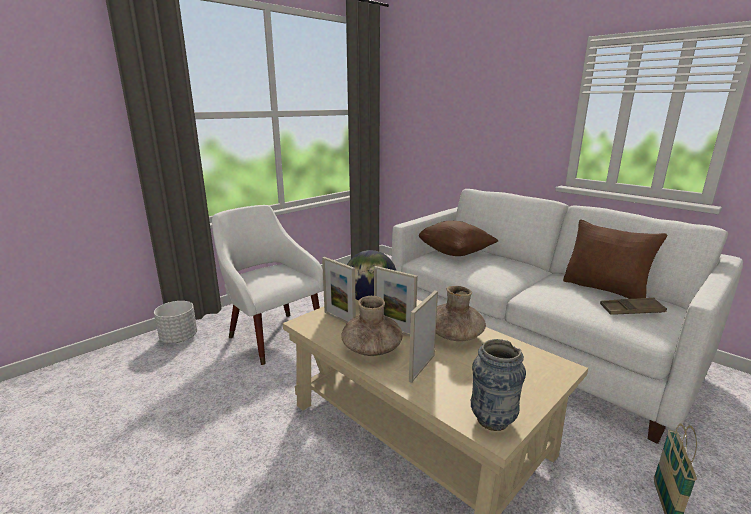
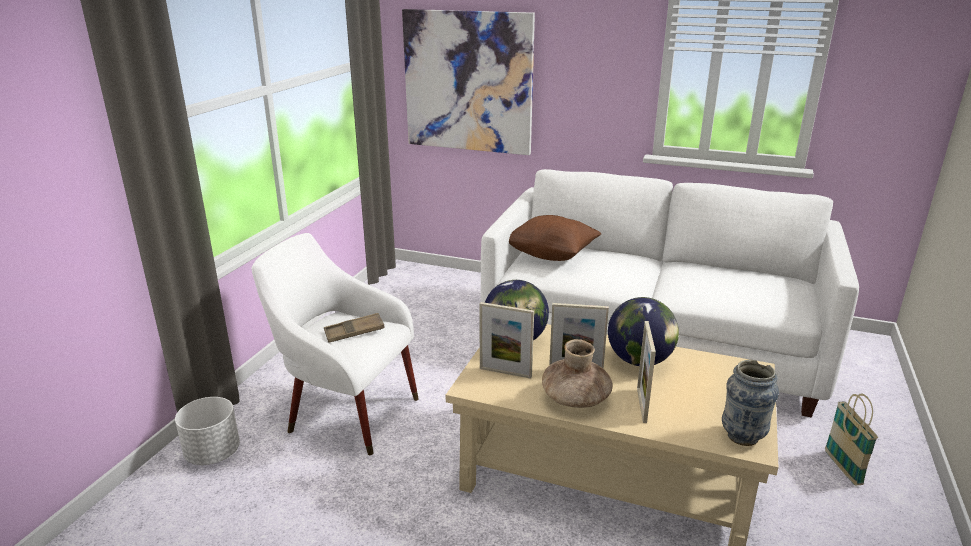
camera: 25 degrees left, 5 degrees up
brown vase [436,286,486,341] -> globe [608,297,679,366]
brown pillow [563,220,667,299] -> none
brown tray [600,298,667,315] -> brown tray moved to [324,313,385,343]
none -> picture [402,9,535,155]

